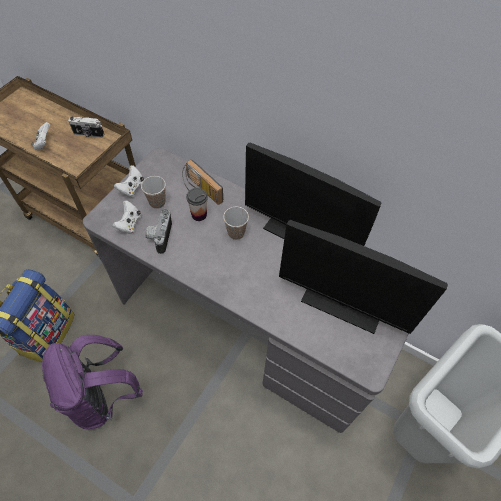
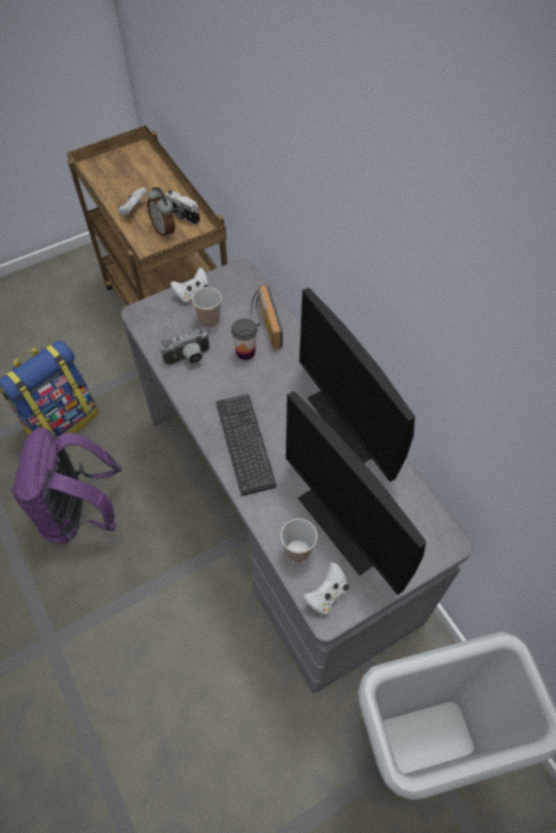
camera: 30 degrees right, 0 degrees up
white game controller [112,200,141,234] -> white game controller moved to [302,562,349,615]
camera [145,209,172,254] -> camera turned 150 degrees counterclockwise [160,329,209,365]
cup [223,206,249,240] -> cup moved to [281,519,318,562]
none -> alarm clock [147,187,175,239]
none -> keyboard [216,394,276,496]

